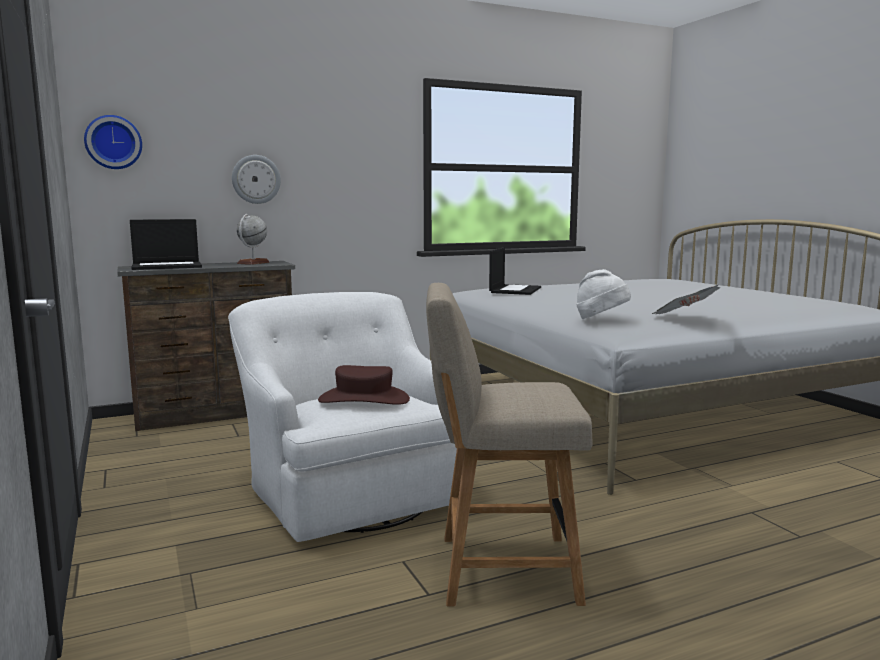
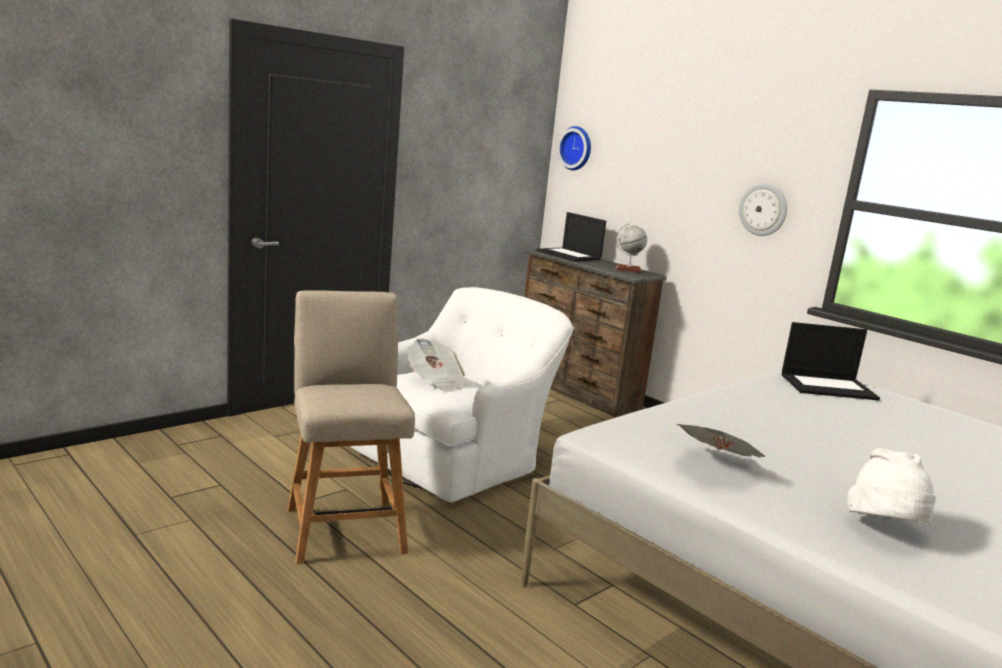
camera: 70 degrees right, 5 degrees up
wall clock [232,155,281,204] -> wall clock moved to [739,183,787,236]
brown hat [318,365,410,405] -> newspaper [406,338,468,392]
white hat [576,269,631,319] -> white hat moved to [847,448,936,523]

